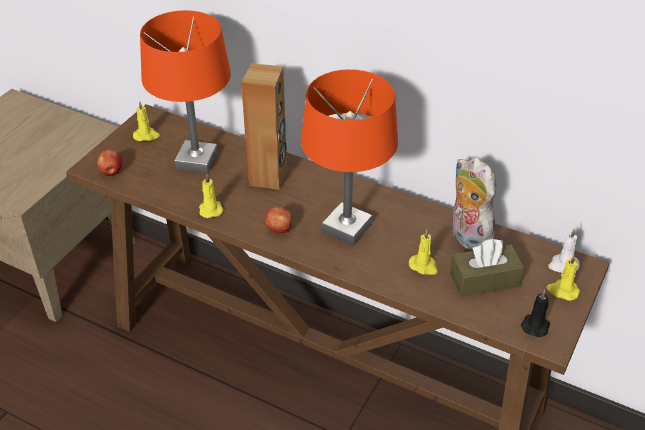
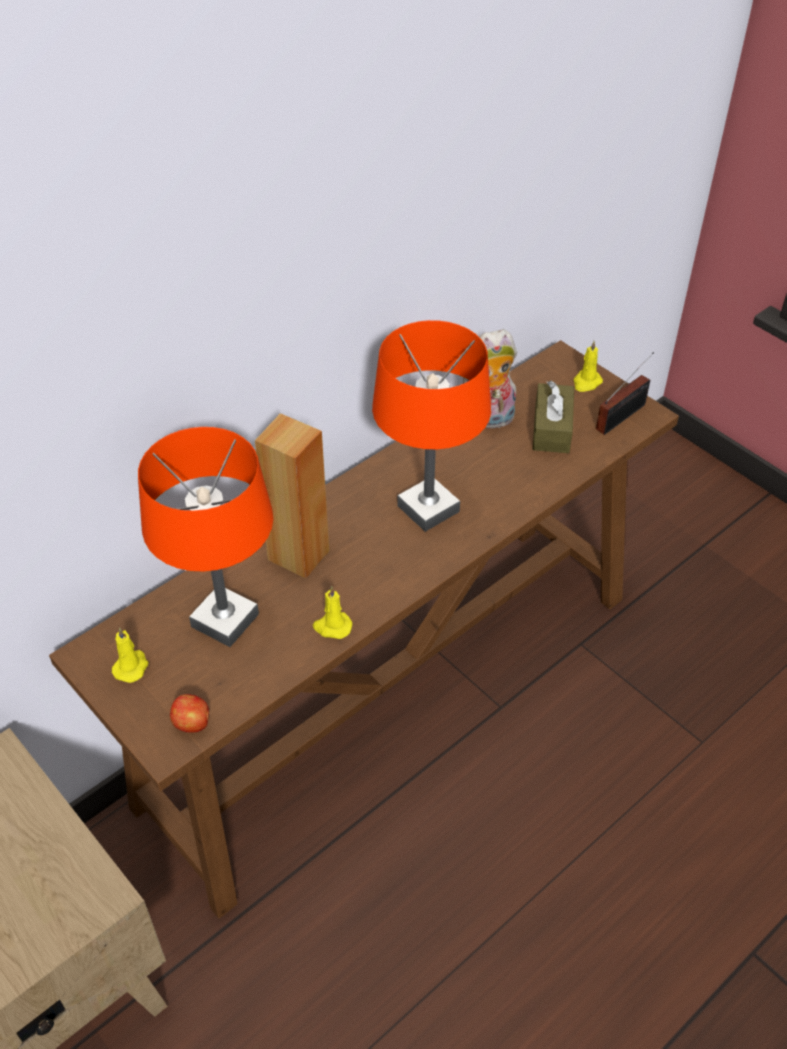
camera: 70 degrees left, 5 degrees up
apple [265,206,292,233] -> none
yellow candle [409,230,438,275] -> none
black candle [521,290,550,337] -> radio [596,352,654,435]
white candle [548,229,580,273] -> none

